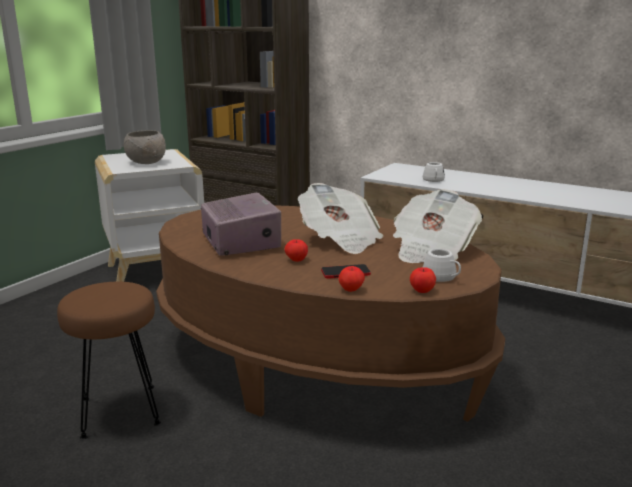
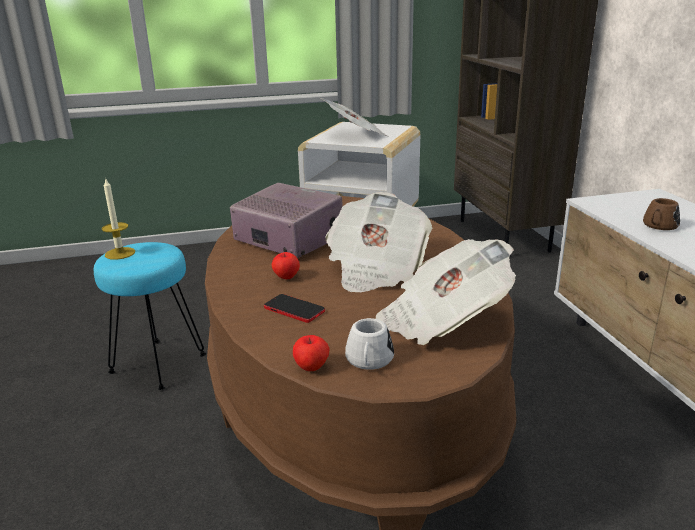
camera: 45 degrees right, 5 degrees up
brown stool [57,282,161,439] -> turquoise stool [94,242,206,390]
grey bowl [123,130,166,164] -> newspaper [320,98,387,136]
radio [201,193,281,256] -> radio turned 75 degrees counterclockwise [230,183,343,258]
apple [339,266,365,292] -> none
white mug [423,162,445,182] -> brown mug [643,198,680,230]
none -> candle [102,177,135,260]

